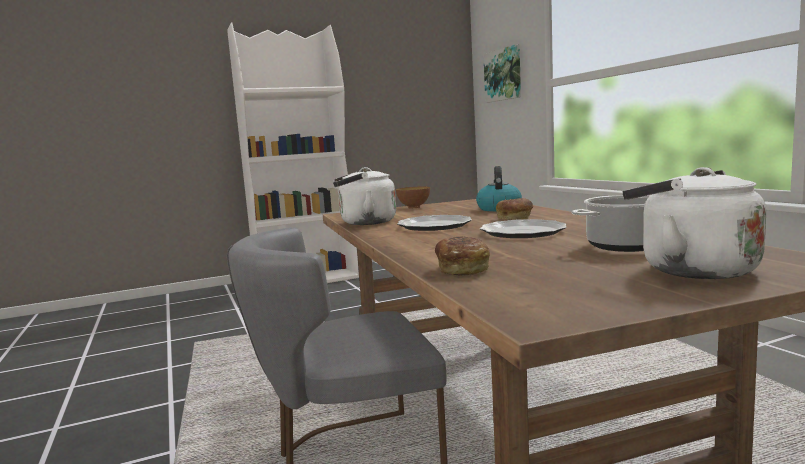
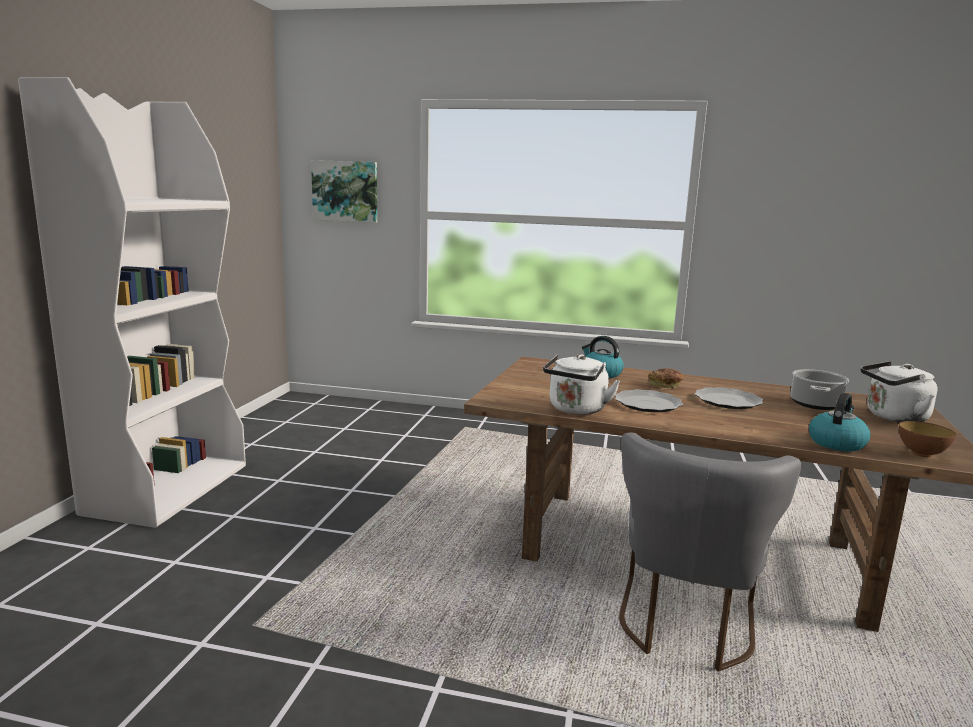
camera: 55 degrees left, 5 degrees up
bowl [396,187,430,208] -> bowl moved to [899,421,956,457]
bread [435,236,490,276] -> kettle [809,393,870,451]

